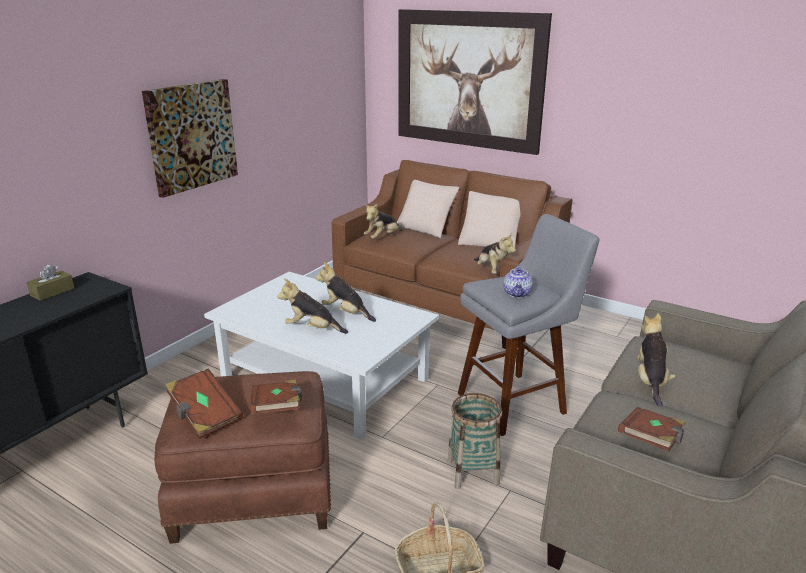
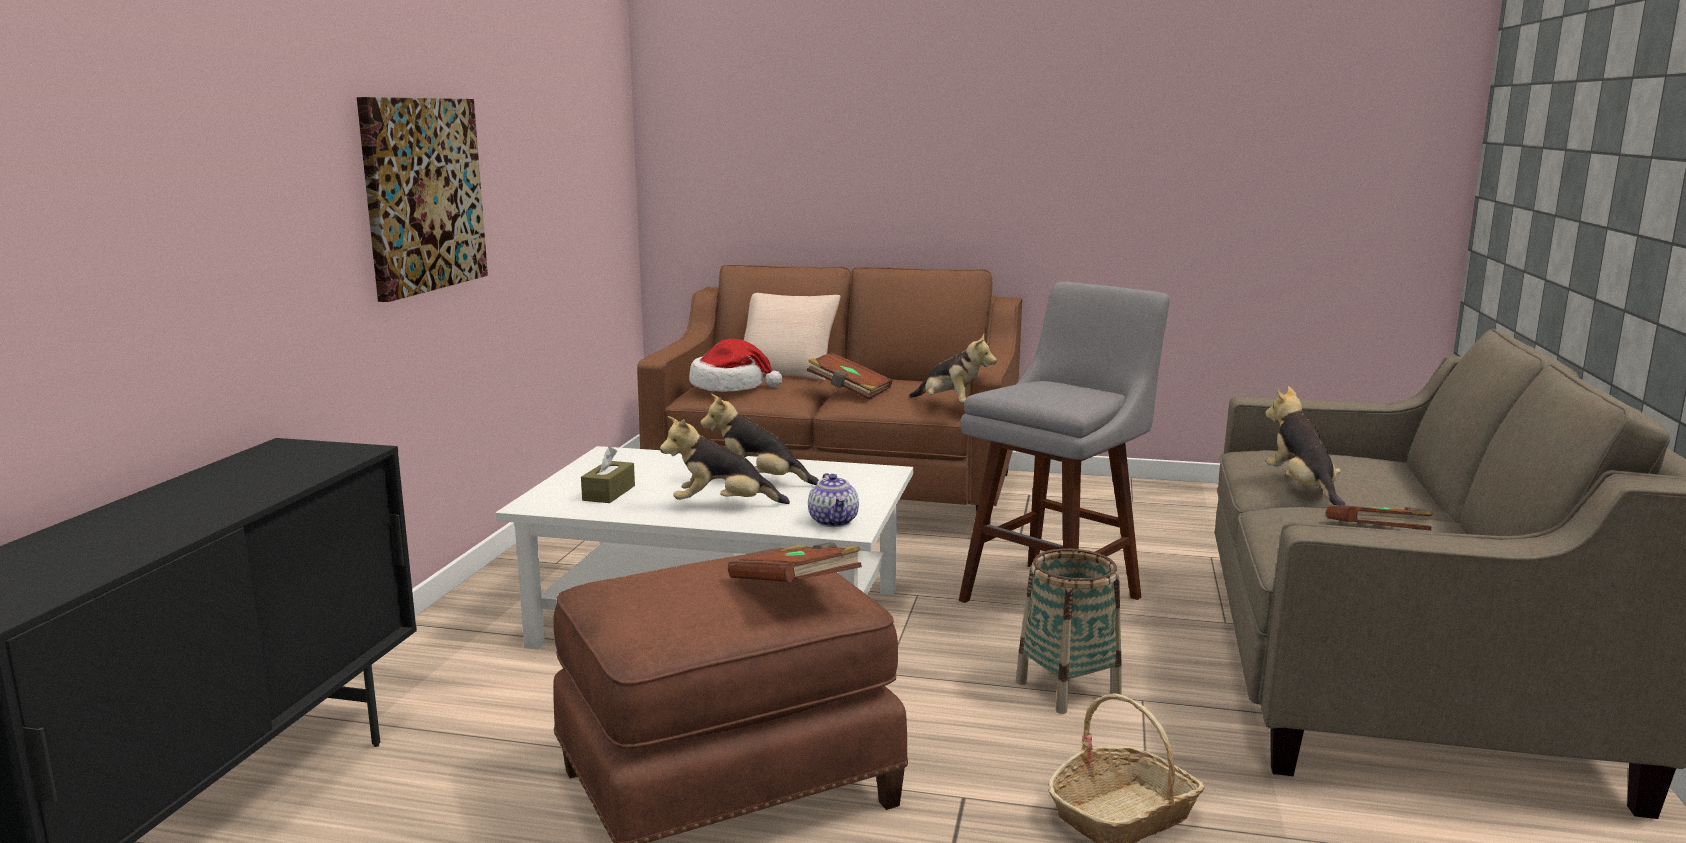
camera: 20 degrees left, 10 degrees down
brown tissue box [27,265,74,301] -> brown tissue box moved to [581,446,635,503]
brown book [166,369,243,439] -> brown book moved to [807,352,892,400]
plush toy [364,204,402,239] -> hat [689,339,782,392]
picture [399,9,552,155] -> none
beige pillow [458,191,521,248] -> none
teapot [503,265,533,298] -> teapot moved to [808,473,859,527]

